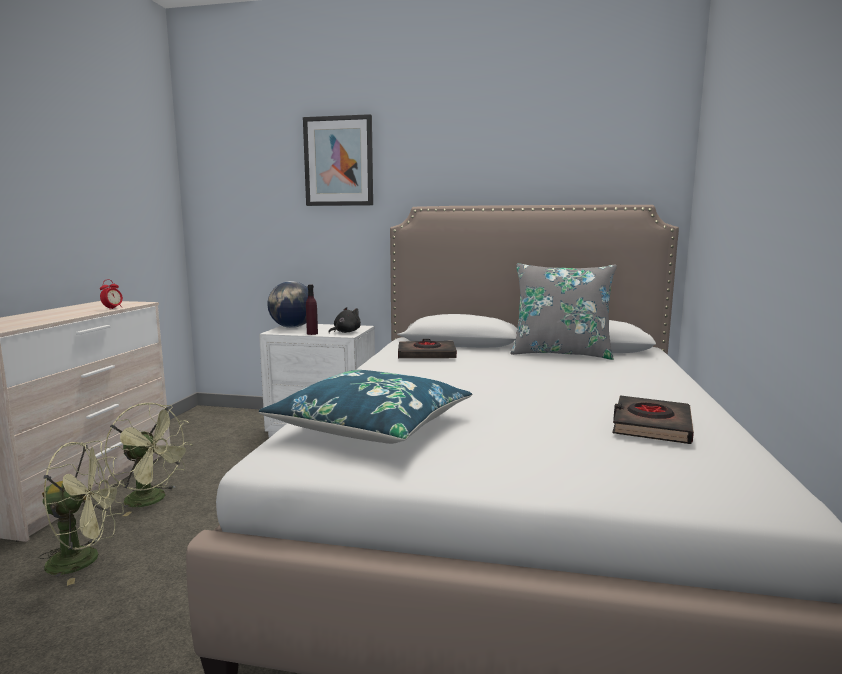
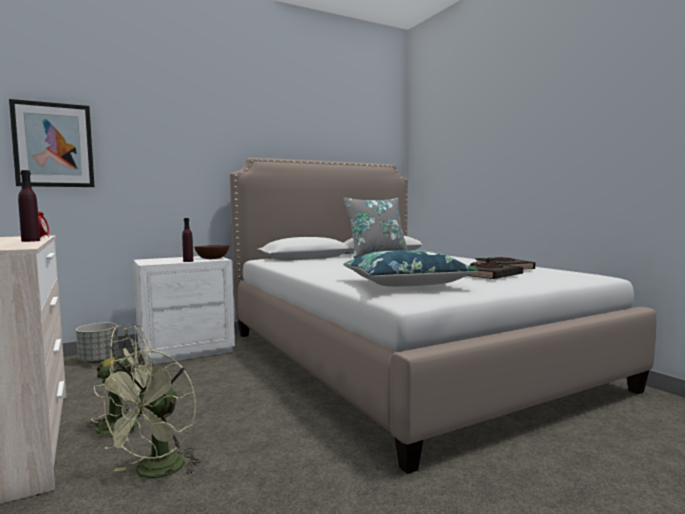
camera: 40 degrees left, 5 degrees down
green fan [39,441,124,586] -> green fan turned 150 degrees clockwise [91,349,201,478]
globe [267,281,308,328] -> none
picture [303,114,373,206] -> picture moved to [9,99,95,187]
black plush toy [329,307,361,333] -> brown bowl [194,245,229,259]
black book [398,339,457,358] -> black book moved to [468,262,523,279]
none -> purple bottle [18,170,40,242]
none -> grey planter [76,323,119,363]

